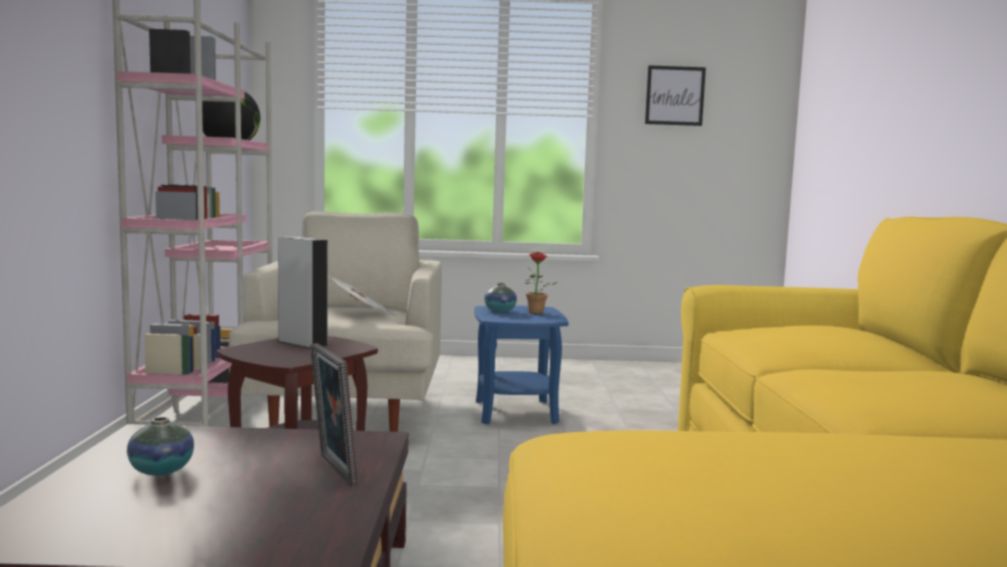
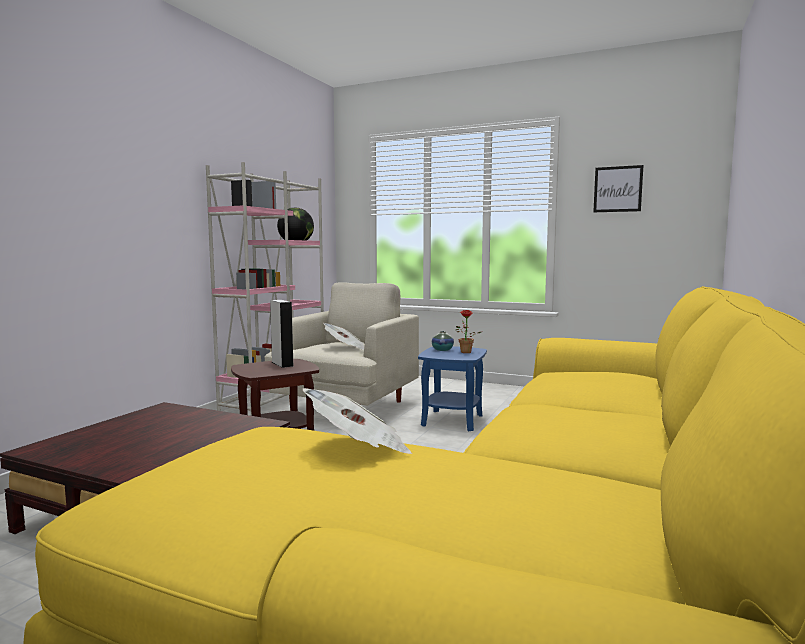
camera: 25 degrees right, 0 degrees up
vase [127,417,194,475] -> none
picture frame [310,343,358,484] -> none
none -> newspaper [303,388,412,454]

